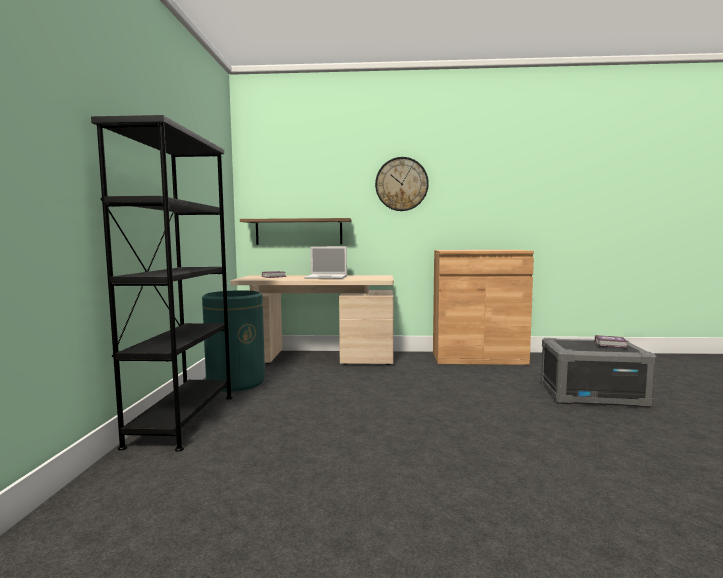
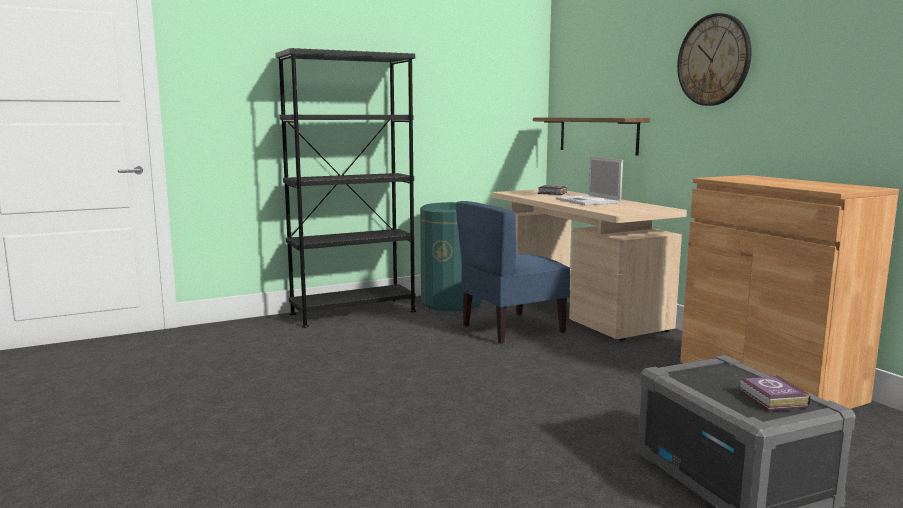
camera: 60 degrees right, 5 degrees up
none -> blue chair [455,201,571,344]

